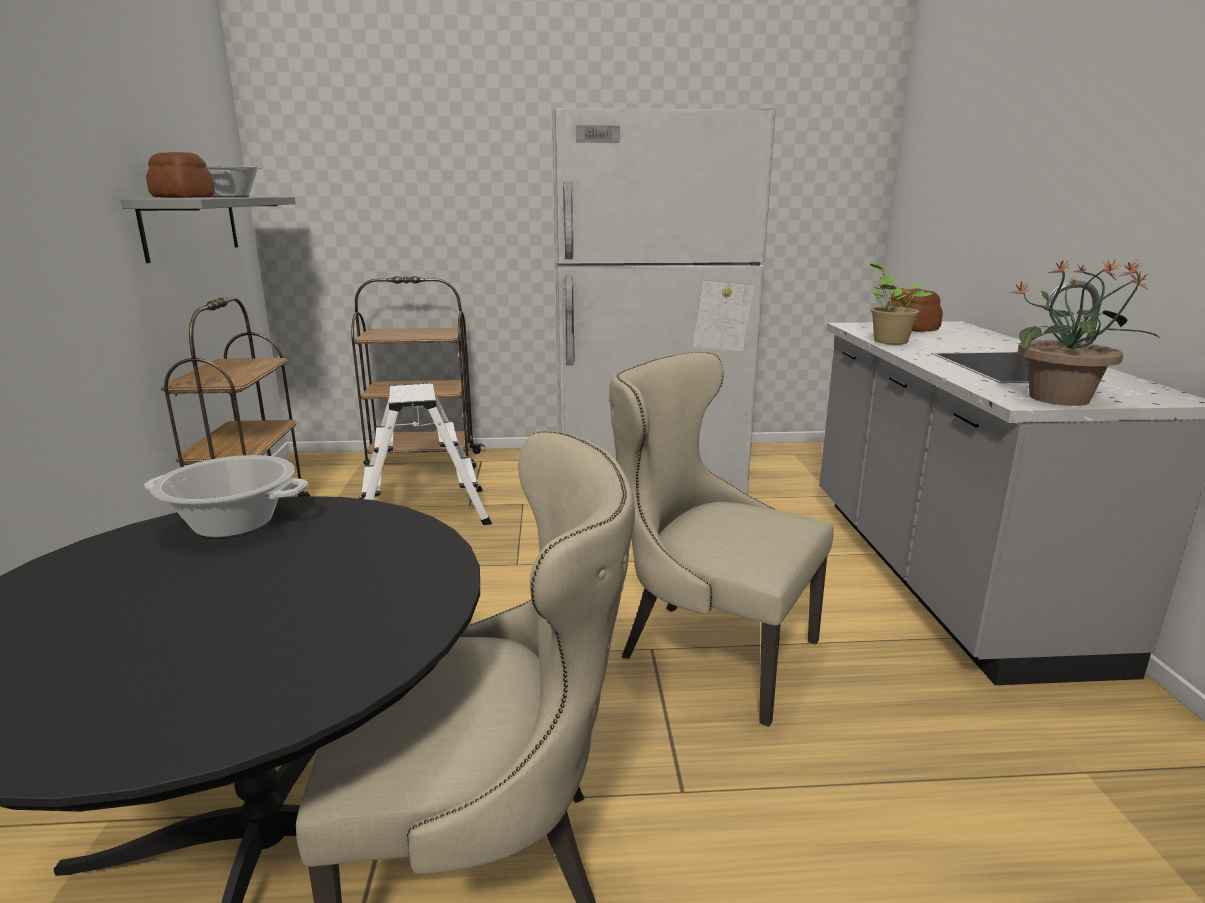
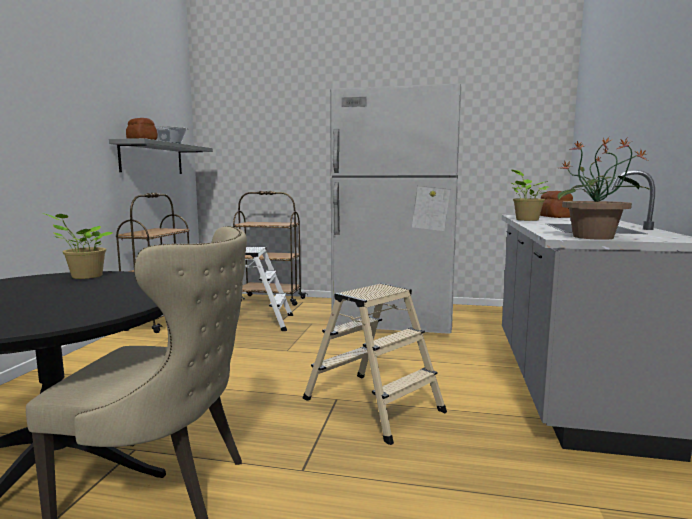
camera: 15 degrees right, 10 degrees down
cooking pot [144,455,308,538] -> potted plant [43,213,113,279]
beige chair [609,352,833,727] -> beige step ladder [303,283,447,445]

